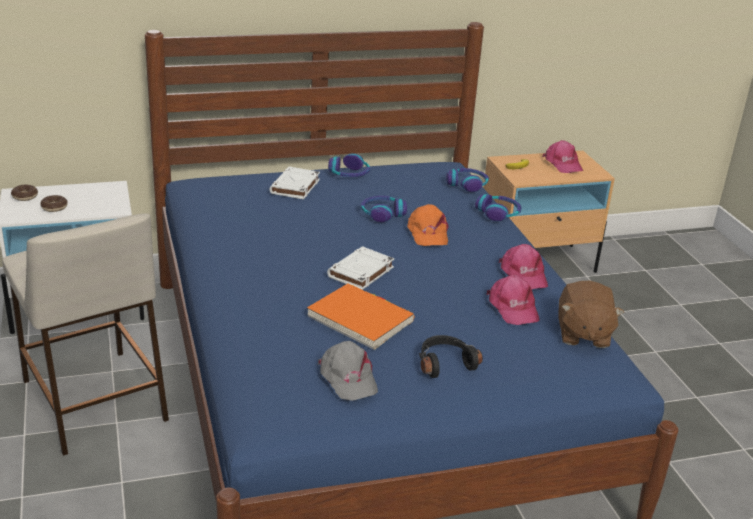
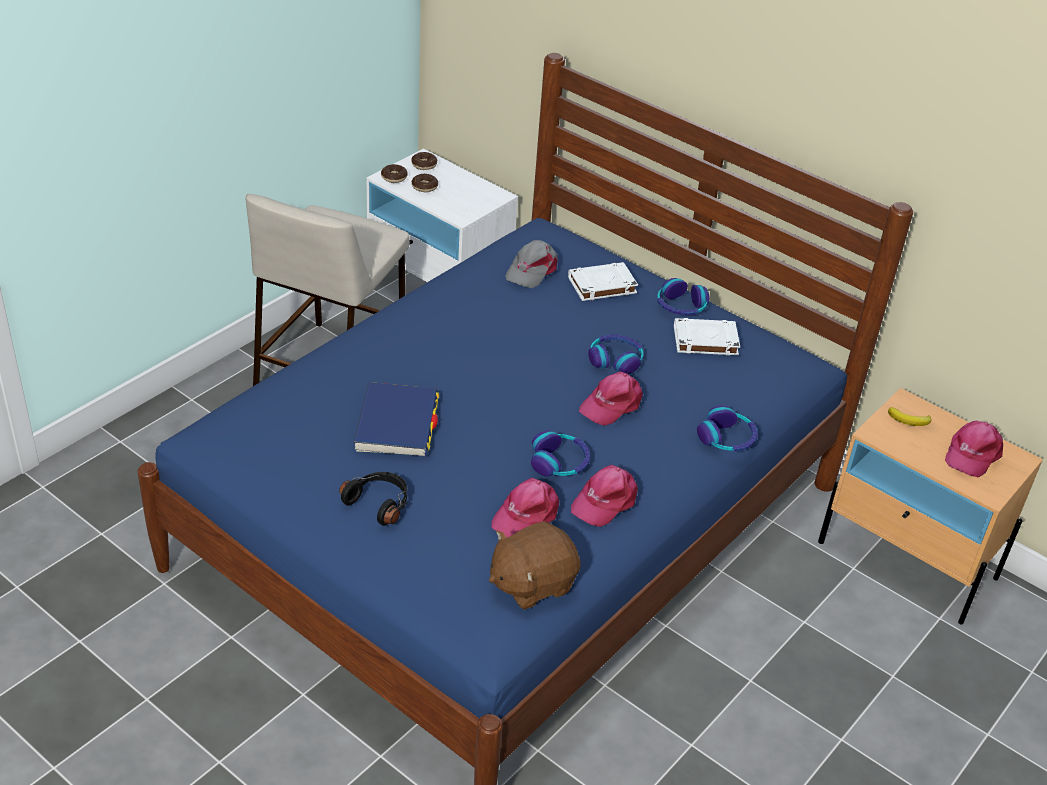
camera: 55 degrees right, 10 degrees up
orange book [307,283,415,350] -> blue book [354,382,439,456]
grey cap [318,341,378,401] -> grey cap moved to [505,240,558,288]
white book [327,246,394,290] -> white book moved to [674,318,740,355]
orange cap [407,204,449,246] -> pink cap [579,371,643,426]
headphones [446,168,489,192] -> headphones moved to [531,430,590,477]
none -> donut [381,164,408,183]

